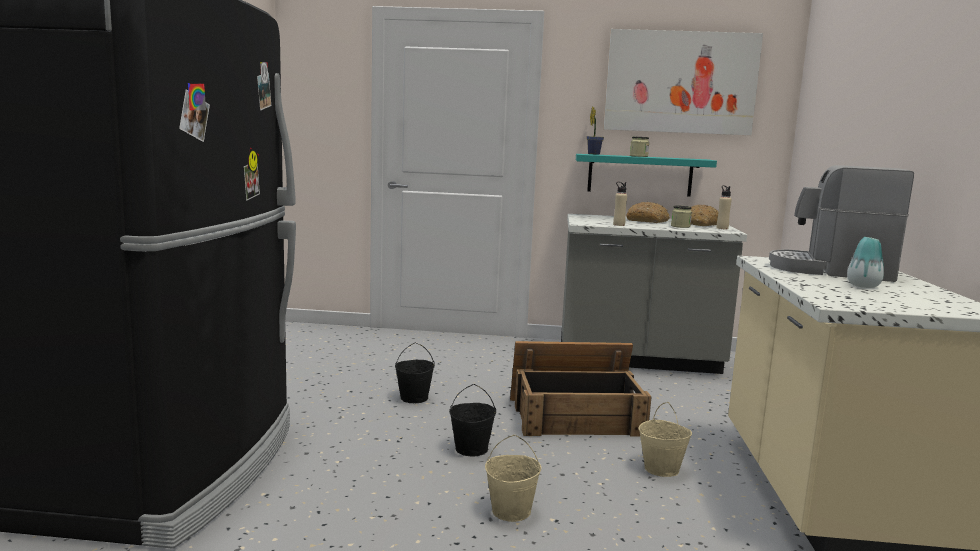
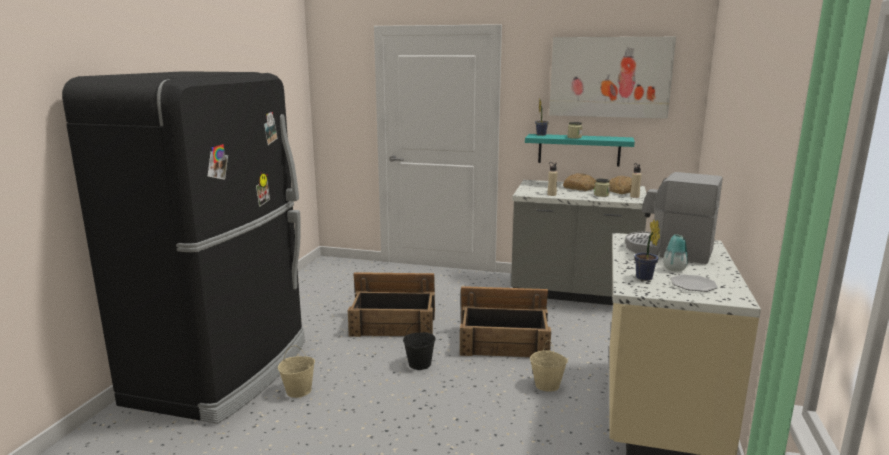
camera: 10 degrees right, 5 degrees up
black bucket [395,343,435,403] -> crate [348,272,435,337]
beige bucket [485,435,541,522] -> beige bucket moved to [278,345,315,398]
none -> potted plant [634,220,660,281]
none -> plate [670,274,718,292]

